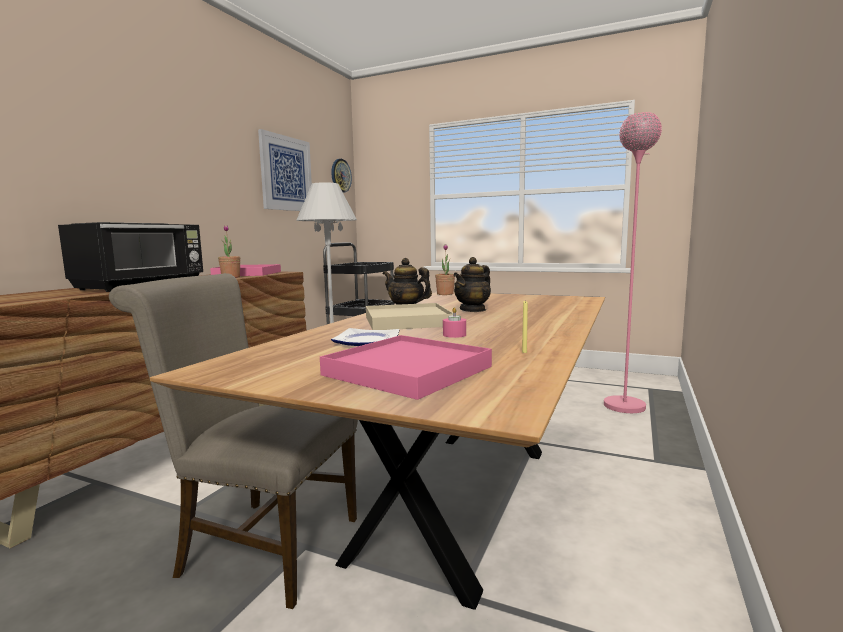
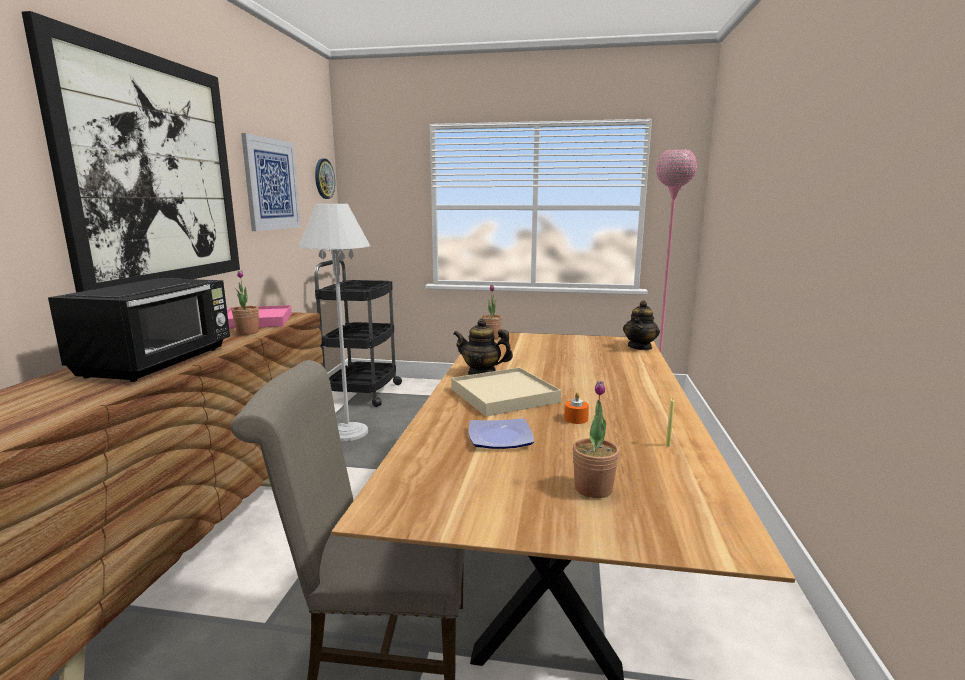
camera: 15 degrees left, 5 degrees up
pink tray [320,335,492,400] -> potted plant [573,381,619,498]
pink candle [443,307,466,338] -> orange candle [564,392,589,424]
teapot [454,257,491,312] -> teapot moved to [623,300,660,350]
none -> picture [22,11,240,292]

